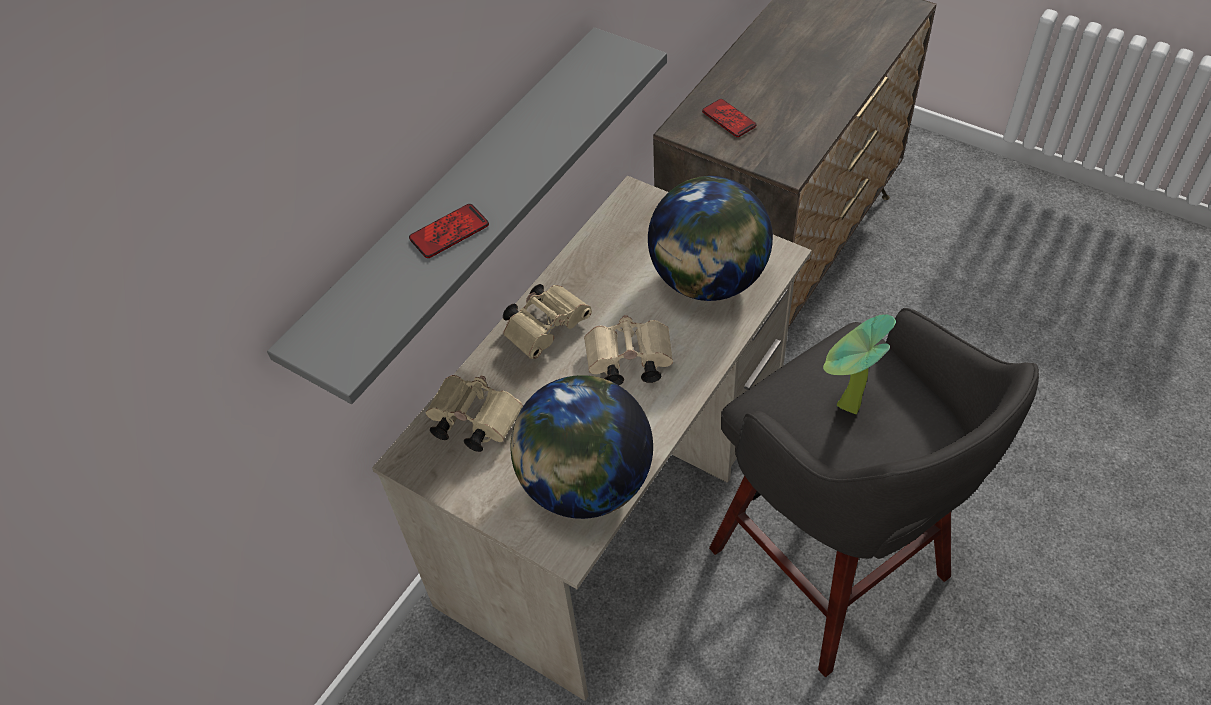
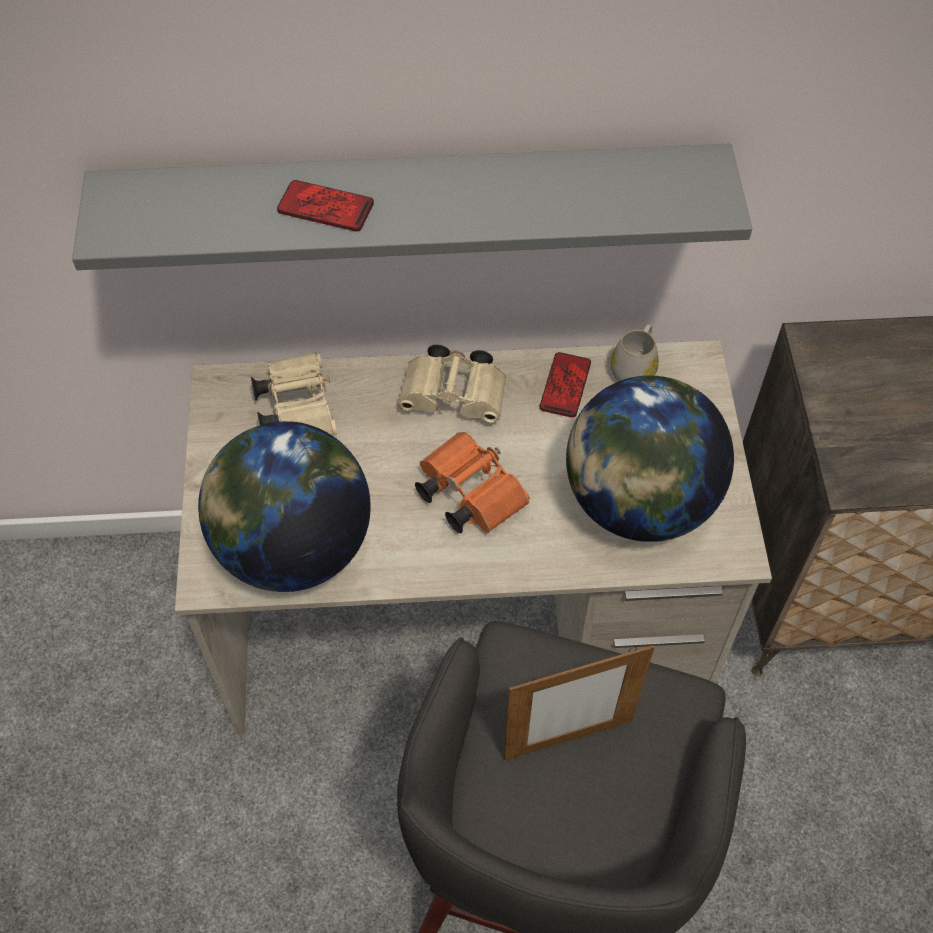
camera: 50 degrees right, 5 degrees up
beige binoculars [584,315,673,385] -> orange binoculars [415,432,530,533]
phone [702,99,757,137] -> phone moved to [540,352,591,418]
potted plant [823,314,896,414] -> picture frame [504,645,655,760]
none -> white mug [610,324,659,381]

